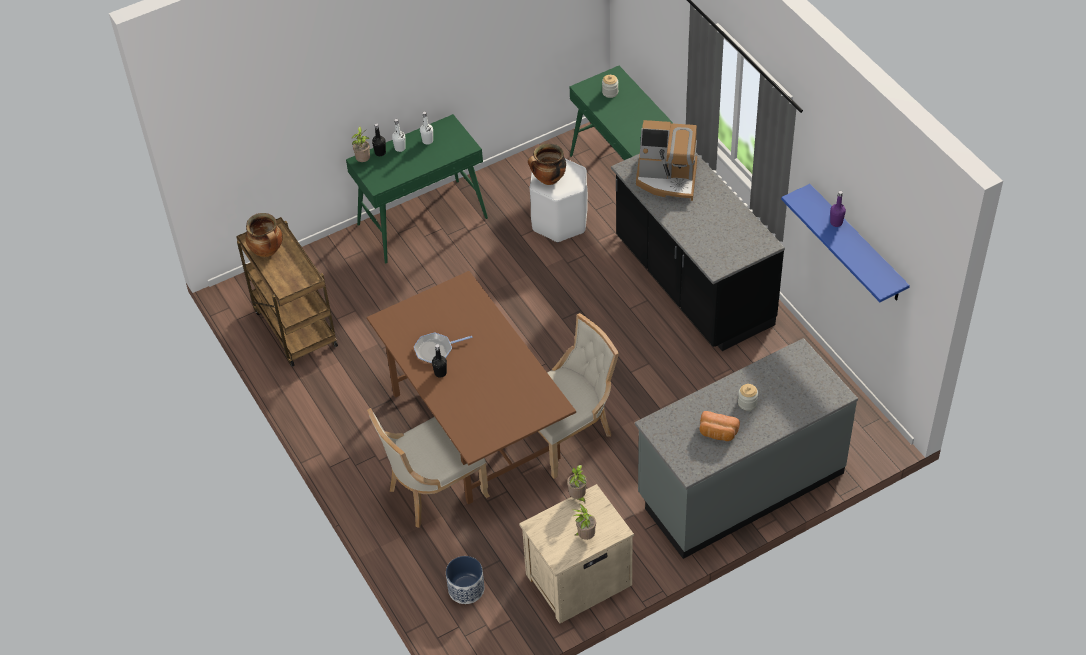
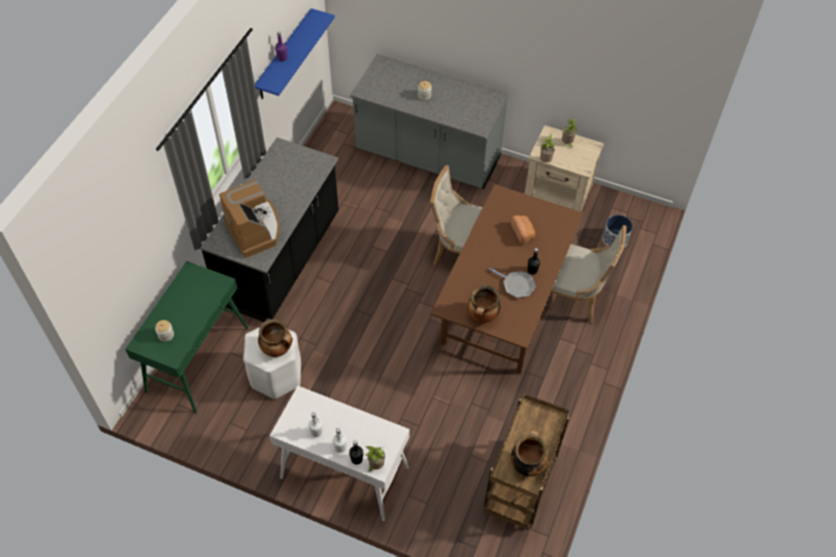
camera: 130 degrees left, 5 degrees up
green console table [346,114,488,264] -> white console table [270,386,410,521]
bread [699,411,740,441] -> bread moved to [511,215,536,244]
none -> cooking pot [467,285,501,323]

